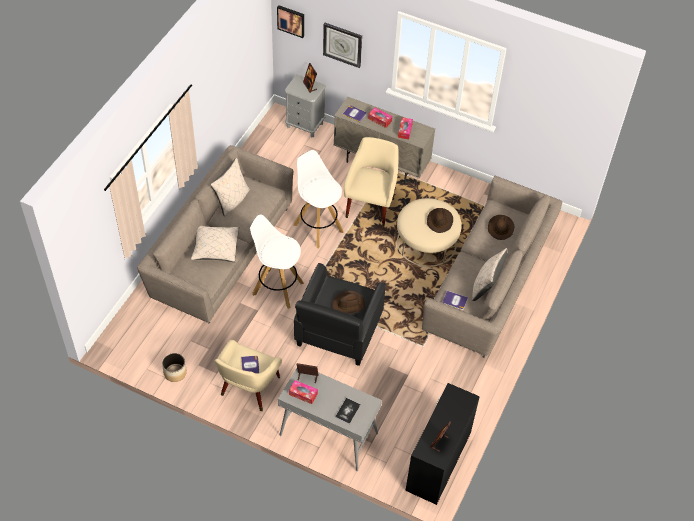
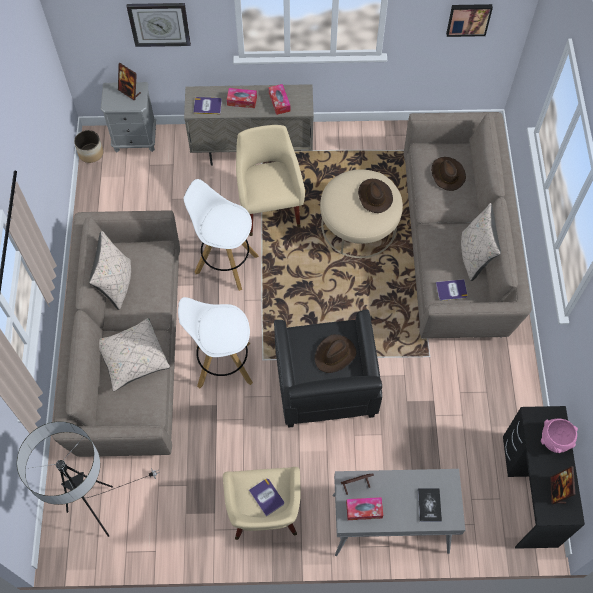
camera: 25 degrees left, 10 degrees up
planter [162,353,187,382] -> planter moved to [74,130,103,163]
picture [277,5,304,38] -> picture moved to [446,4,493,37]
none -> floor lamp [17,421,160,537]
none -> pink bowl [541,419,578,453]

